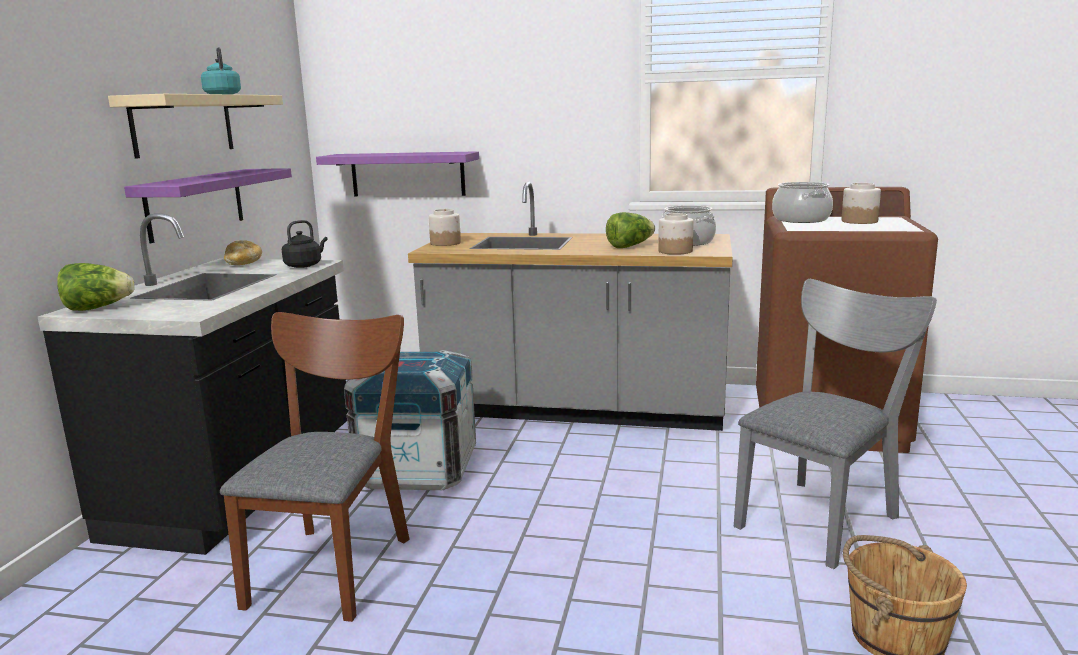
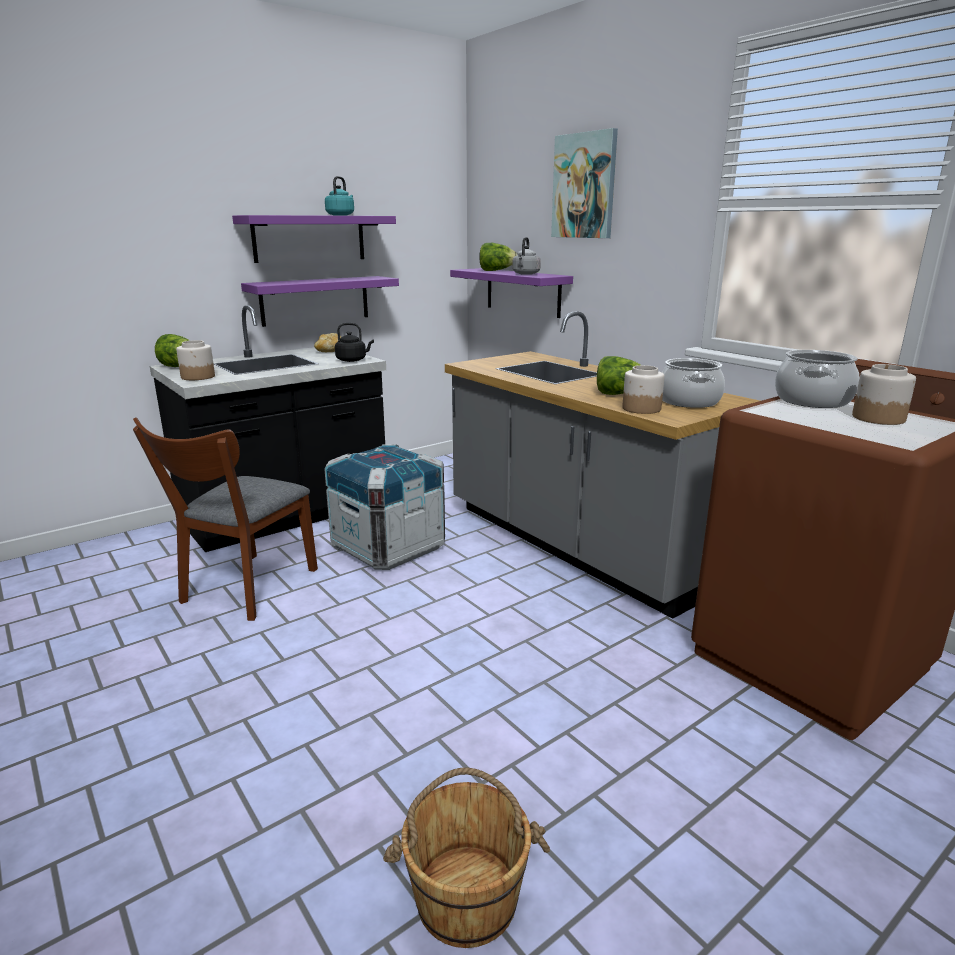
camera: 40 degrees right, 5 degrees up
beige shelf [108,94,283,159] -> purple shelf [232,215,396,263]
brown chair [220,312,410,622] -> brown chair turned 150 degrees clockwise [133,417,318,621]
jar [429,209,461,246] -> jar moved to [176,340,215,380]
grey chair [734,279,937,569] -> none
none -> lettuce [480,243,517,271]
none -> grey kettle [512,237,541,275]
none -> picture [551,128,618,238]

